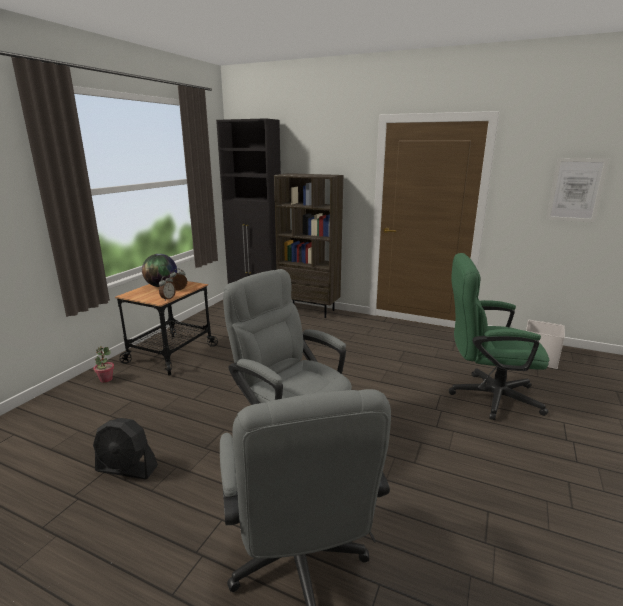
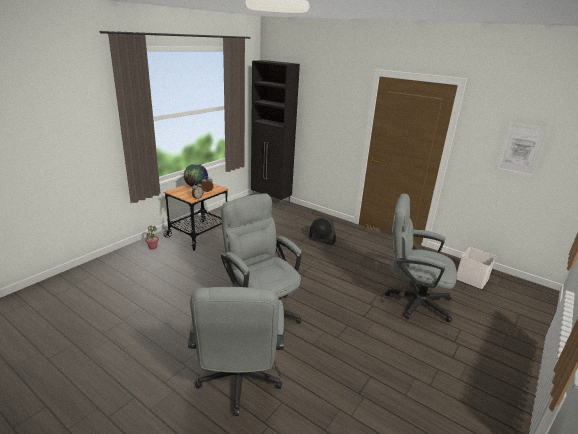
camera: 10 degrees right, 5 degrees up
black fan [93,418,158,479] -> black fan moved to [308,216,336,245]
brown bookcase [274,173,343,318] -> none
green office chair [449,253,549,420] -> grey office chair [385,194,457,322]

